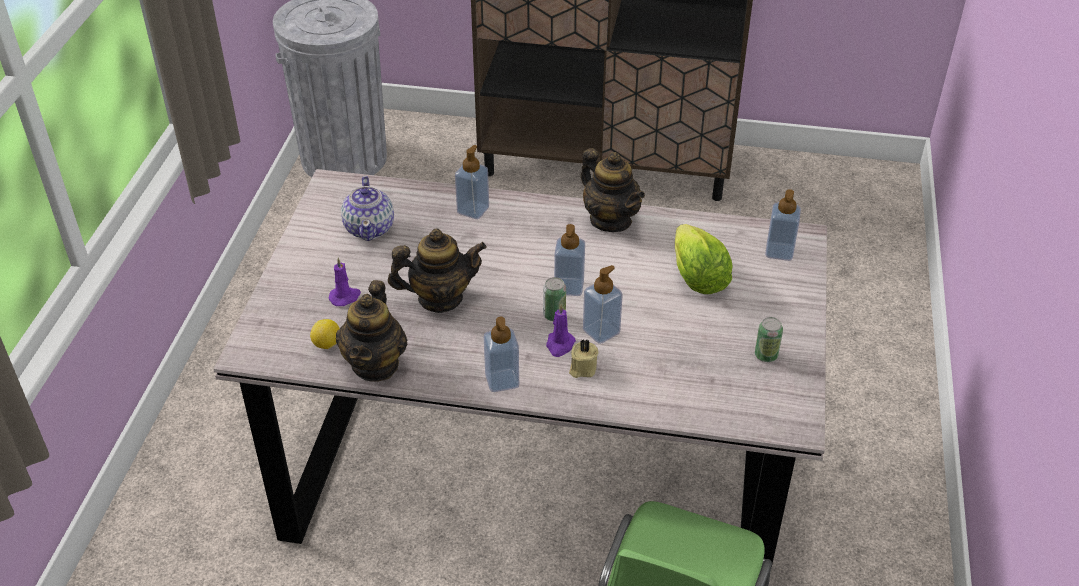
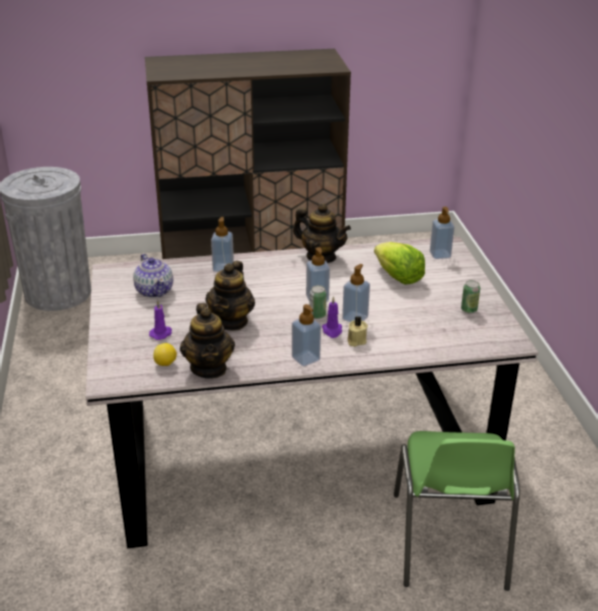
camera: 20 degrees left, 10 degrees down
teapot [388,229,487,313] -> teapot turned 135 degrees clockwise [205,261,255,331]

